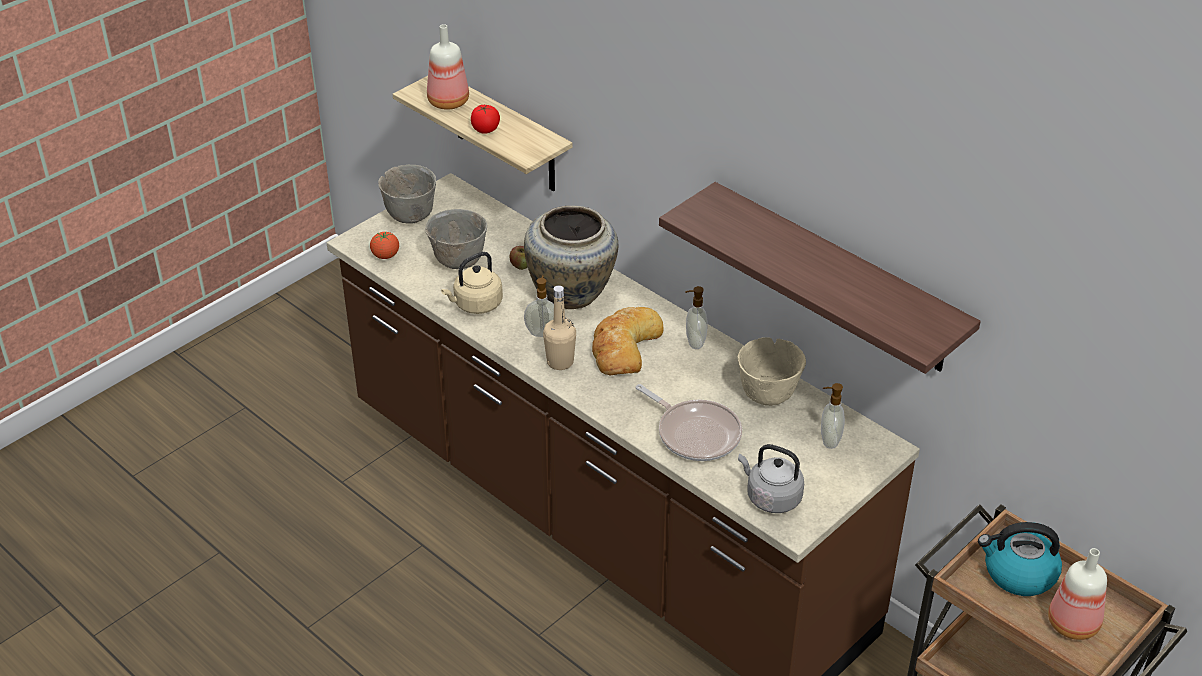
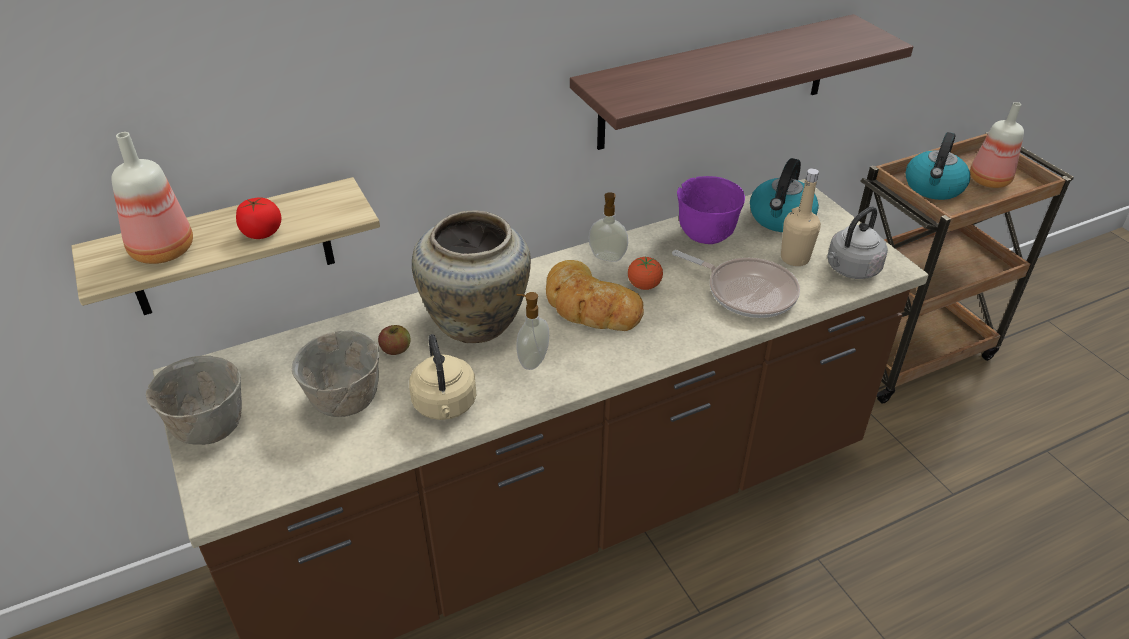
camera: 70 degrees left, 0 degrees up
tomato [370,231,399,259] -> tomato moved to [628,257,663,290]
beige bottle [543,285,576,370] -> beige bottle moved to [781,168,821,266]
frying pan [636,384,742,461] -> frying pan turned 60 degrees clockwise [672,250,800,318]
beige bowl [738,338,806,406] -> purple bowl [677,176,745,244]
soap dispenser [821,383,845,449] -> kettle [750,158,819,232]

